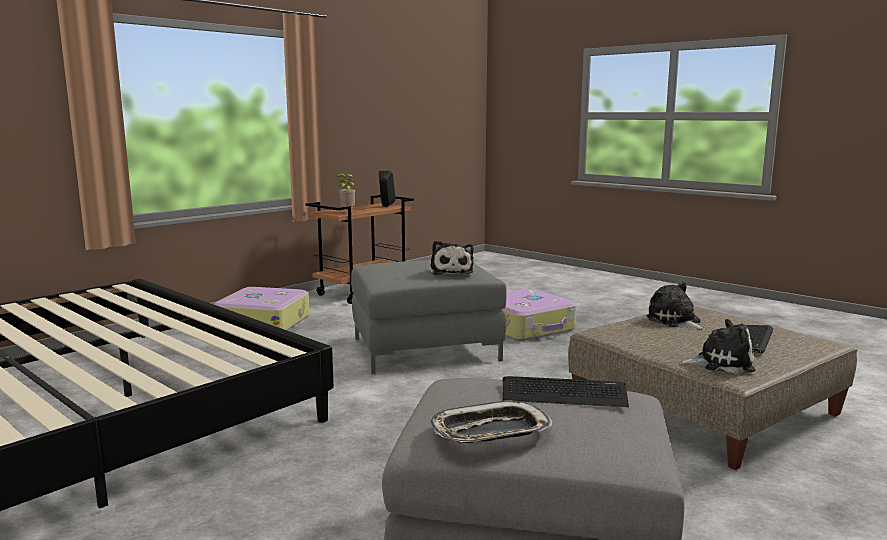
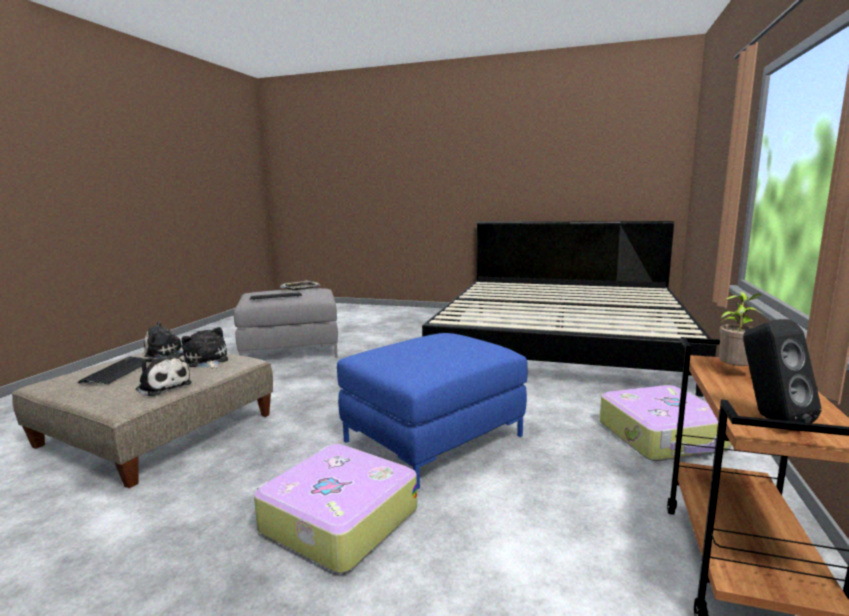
camera: 155 degrees right, 0 degrees up
grey ottoman [351,260,507,374] -> blue ottoman [337,333,528,489]
plush toy [431,240,474,275] -> plush toy moved to [181,327,228,369]

